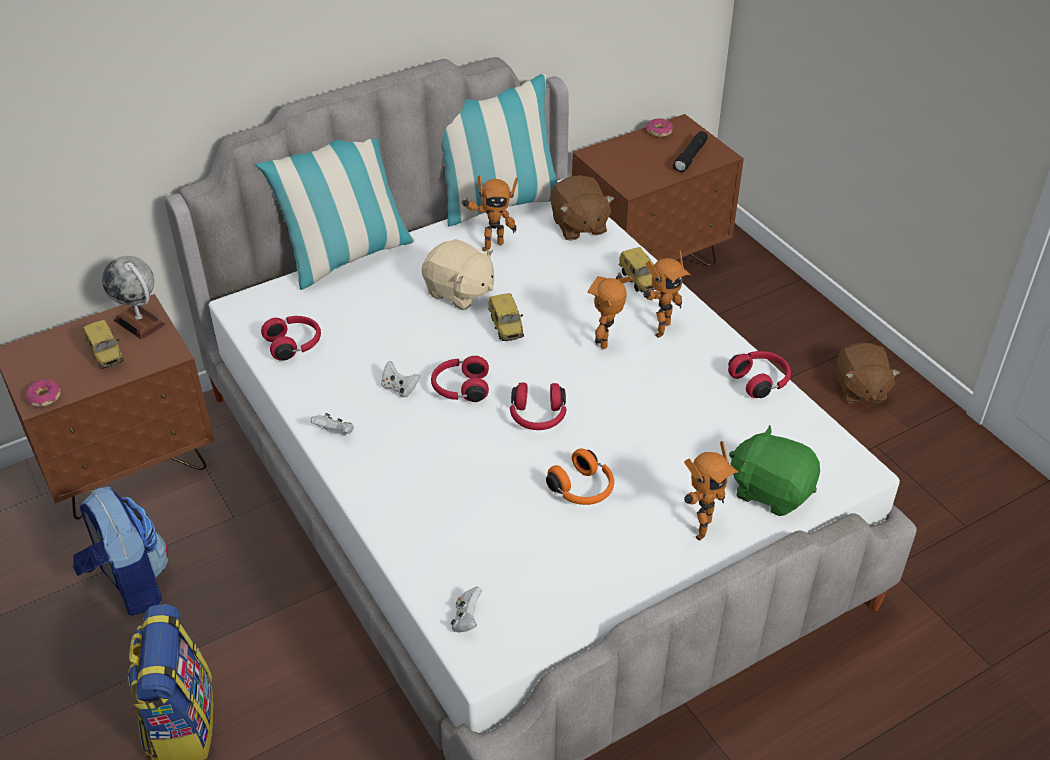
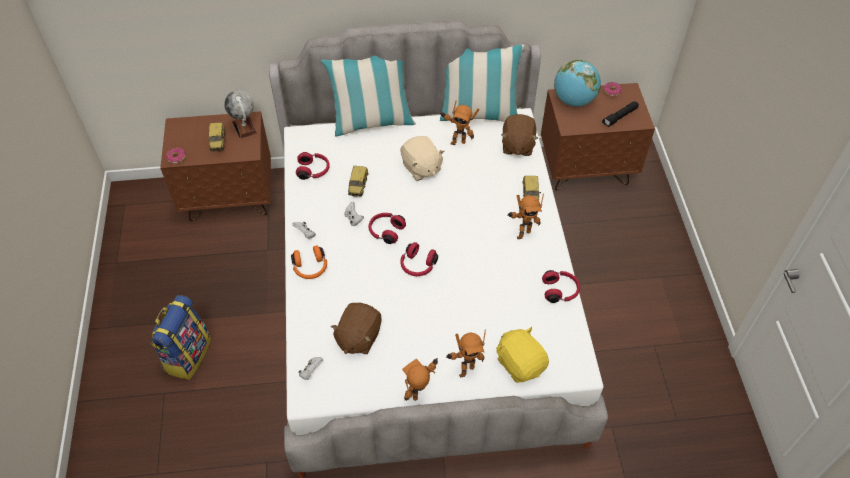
camera: 25 degrees right, 10 degrees up
backpack [73,487,168,616] -> none
toy car [488,293,524,341] -> toy car moved to [348,166,369,197]
orange headphones [546,448,614,505] -> orange headphones moved to [291,245,327,279]
toy robot [587,272,633,349] -> toy robot moved to [402,358,438,401]
green plush toy [729,425,820,516] -> yellow plush toy [496,327,549,383]
brown plush toy [837,343,900,404] -> brown plush toy moved to [331,303,382,354]
none -> globe [554,60,601,107]

